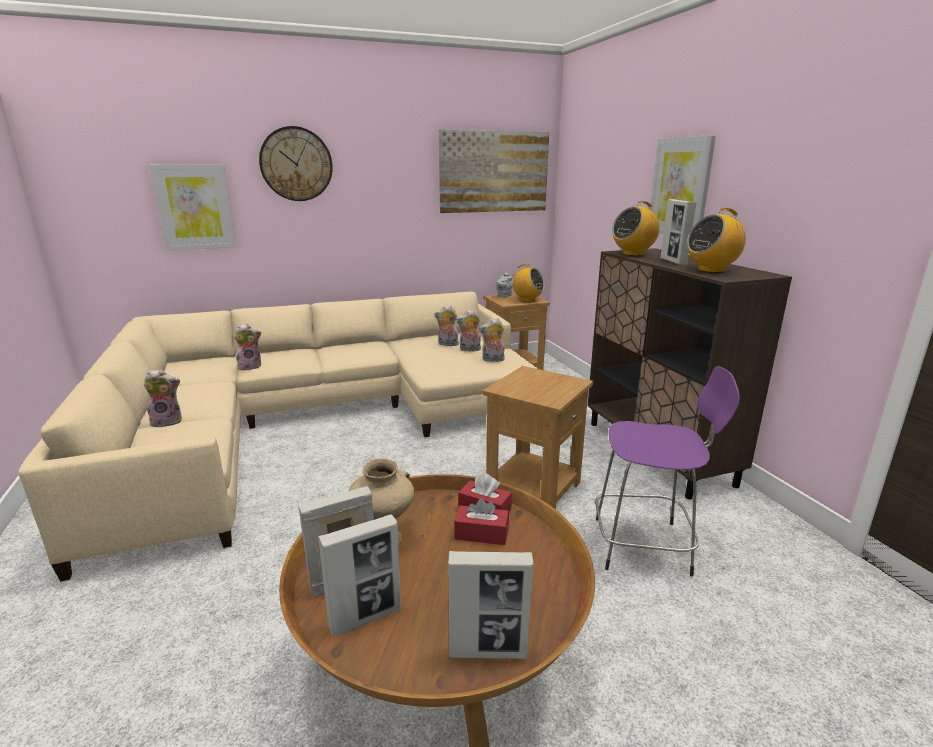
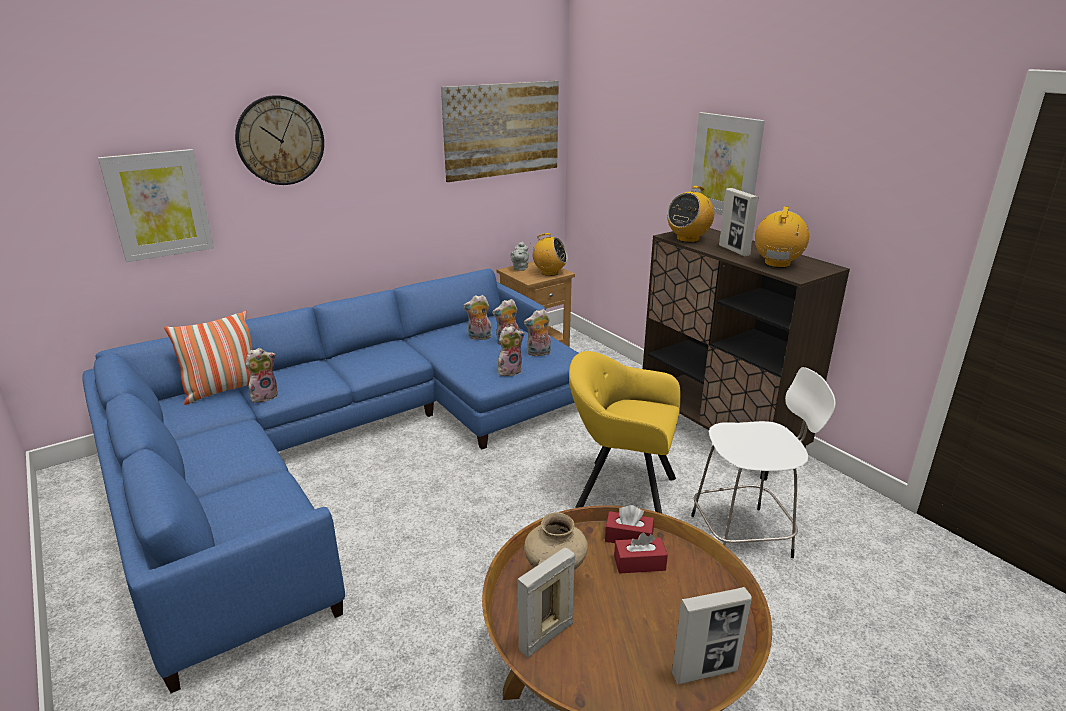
camera: 15 degrees left, 5 degrees up
beige sofa [18,291,537,582] -> blue sofa [82,269,578,693]
plush toy [144,369,182,427] -> plush toy moved to [498,326,525,376]
picture frame [318,514,401,637] -> none
brown side table [483,366,593,509] -> yellow armchair [569,351,681,513]
purple stool [595,366,740,576] -> white stool [691,367,836,558]
radio [687,208,746,273] -> radio turned 150 degrees clockwise [755,206,809,268]
none -> pillow [164,311,253,405]

